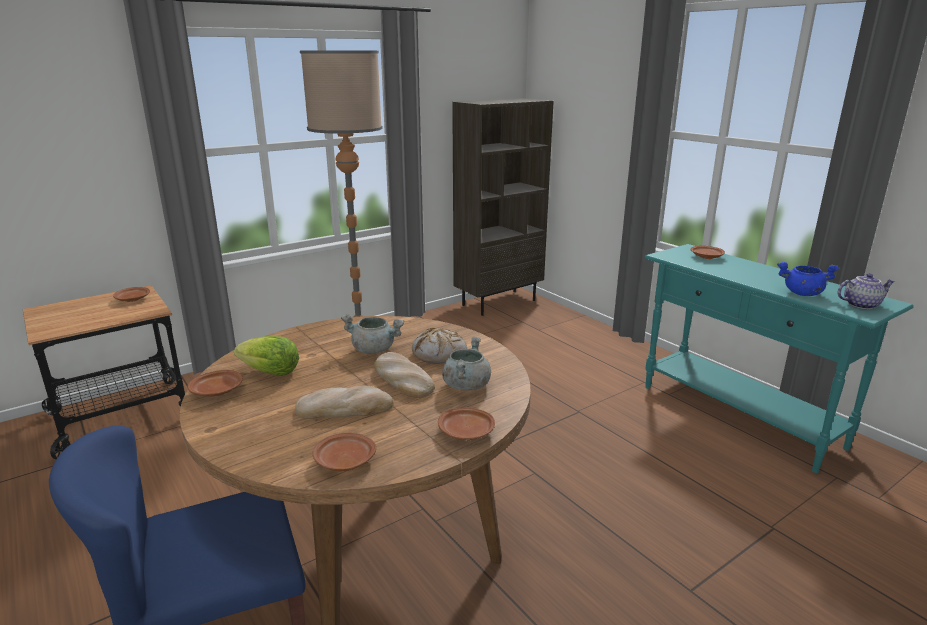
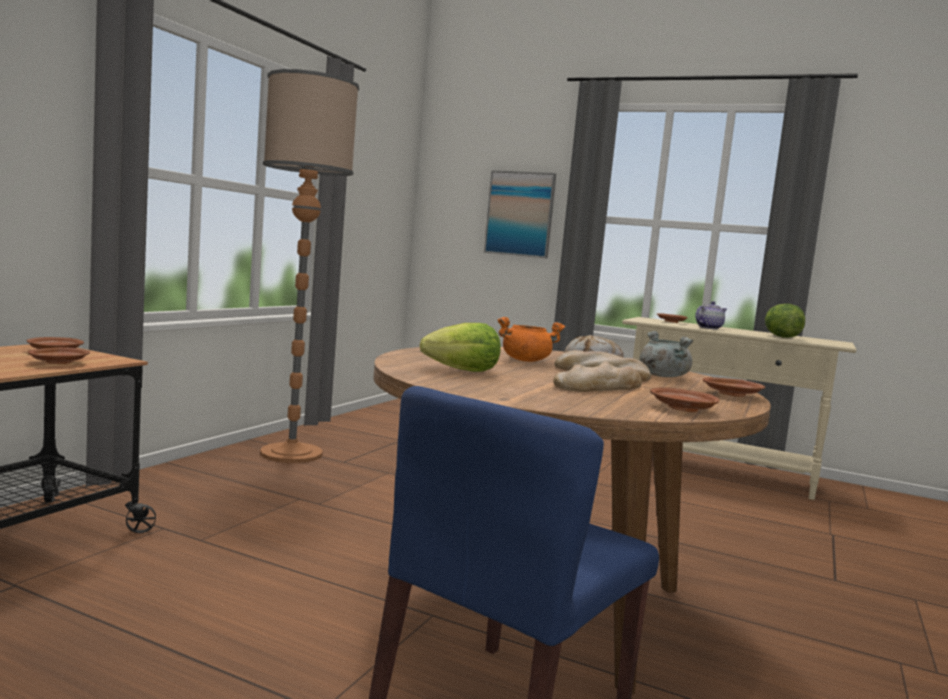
camera: 30 degrees left, 15 degrees down
brown plate [188,370,243,397] -> brown plate moved to [28,347,90,364]
grey cooking pot [341,314,404,354] -> orange cooking pot [498,317,565,362]
brown bookcase [452,98,554,316] -> none
turquoise console table [645,244,914,473] -> beige console table [622,317,857,500]
blue cooking pot [777,262,839,296] -> lettuce [765,304,805,338]
teapot [838,273,895,309] -> teapot moved to [695,301,727,329]
none -> picture [484,170,556,259]

